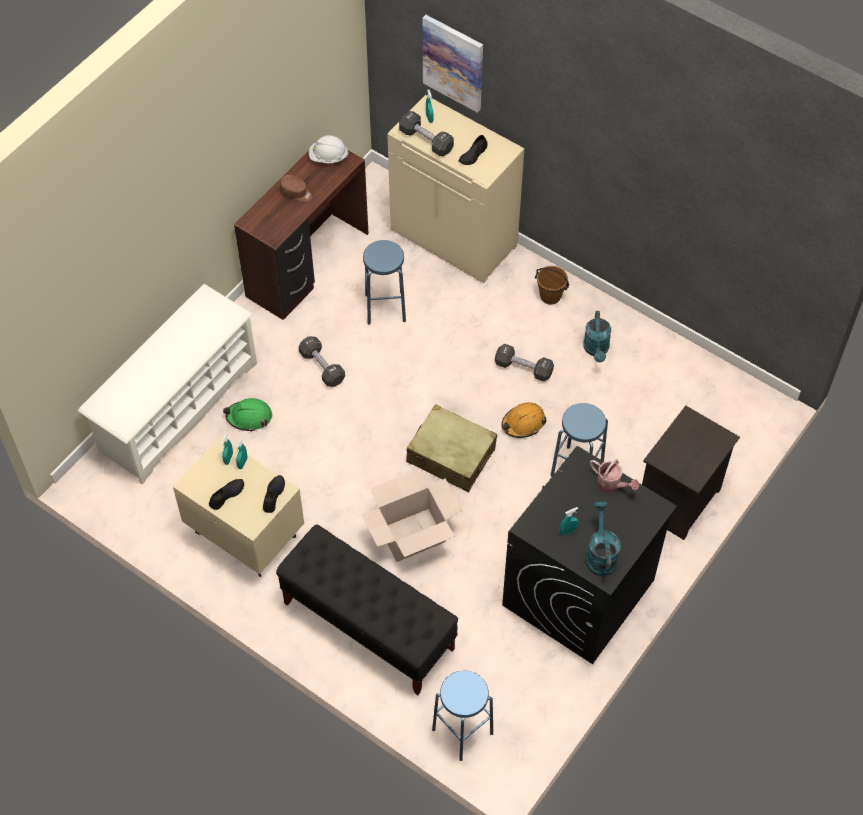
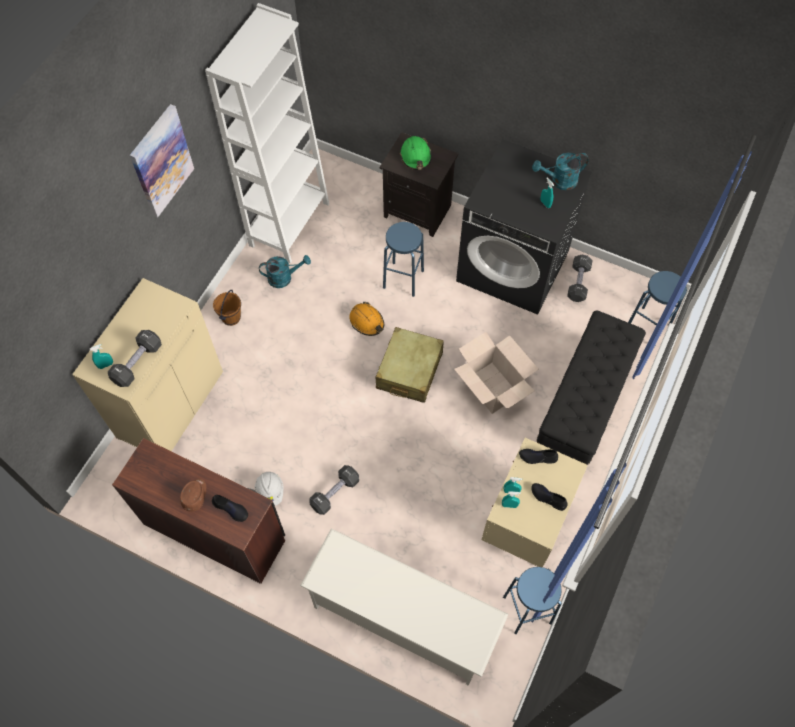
camera: 100 degrees left, 5 degrees up
green hard hat [223,398,272,432] -> green hard hat moved to [400,136,432,170]
white hard hat [309,135,348,163] -> white hard hat moved to [255,472,284,506]
blue stool [363,240,406,325] -> blue stool moved to [503,567,562,634]
picture [422,15,483,113] -> picture moved to [130,104,194,217]
black shoe [459,135,487,165] -> black shoe moved to [212,495,248,522]
black dumbbell [495,344,554,382] -> black dumbbell moved to [567,255,593,302]
watering can [590,459,639,493] -> none
none -> white bookcase [205,3,329,264]

